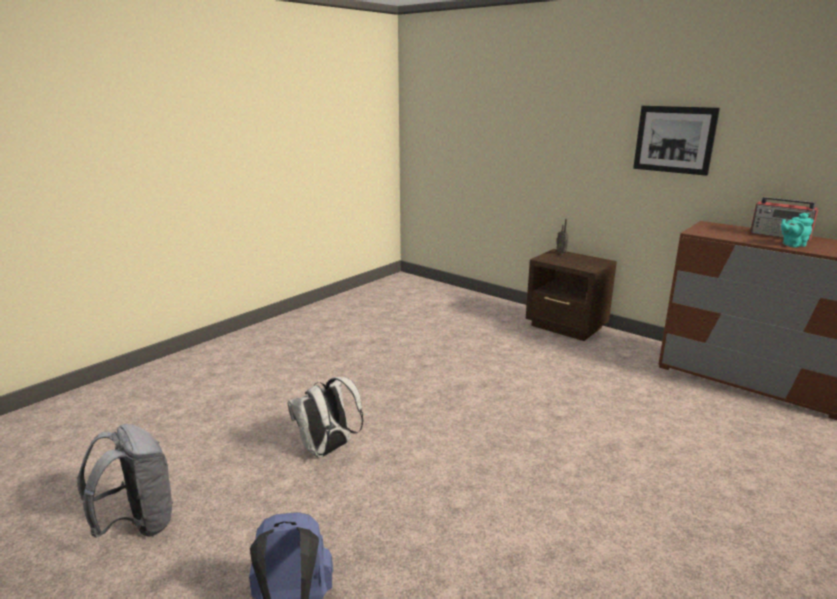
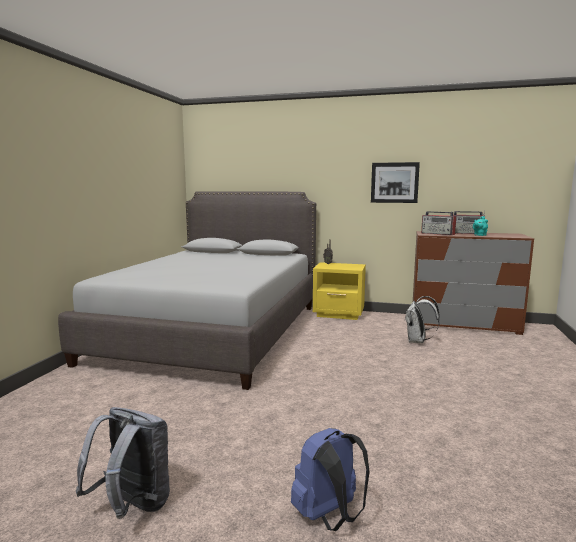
camera: 25 degrees left, 10 degrees down
white backpack [288,377,364,458] -> white backpack moved to [405,296,440,343]
brown nightstand [526,249,617,341] -> yellow nightstand [313,262,366,320]
none -> grey bed [58,191,316,390]
none -> radio [421,211,456,235]

